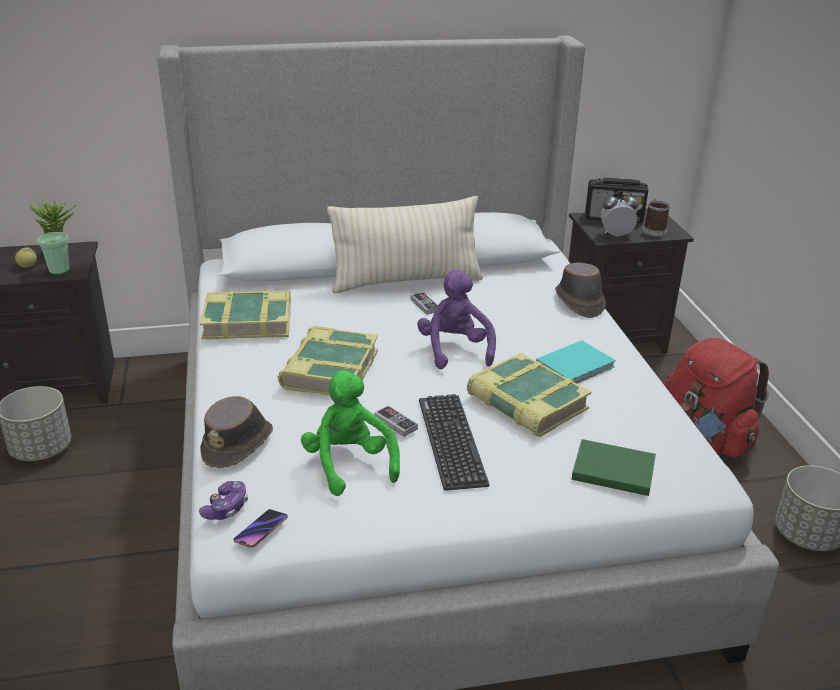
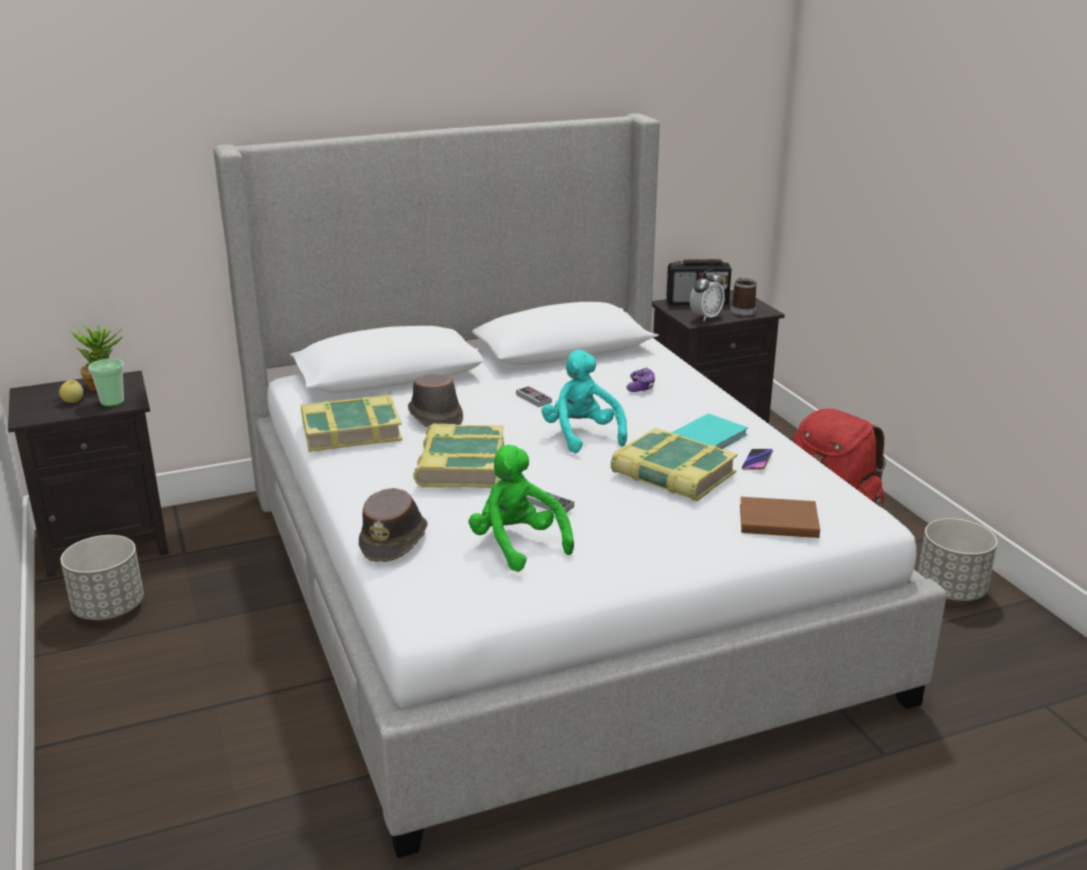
camera: 10 degrees left, 5 degrees down
game controller [199,481,248,520] -> game controller moved to [626,367,655,392]
phone [234,509,288,548] -> phone moved to [742,449,773,470]
beige pillow [327,196,483,293] -> none
purple plush toy [417,270,496,369] -> turquoise plush toy [541,350,627,453]
keyboard [419,394,489,491] -> none
brown hat [555,262,606,318] -> brown hat moved to [408,374,463,428]
green book [572,439,656,496] -> brown book [740,497,820,538]
alarm clock [601,191,638,237] -> alarm clock turned 150 degrees clockwise [690,269,725,321]

